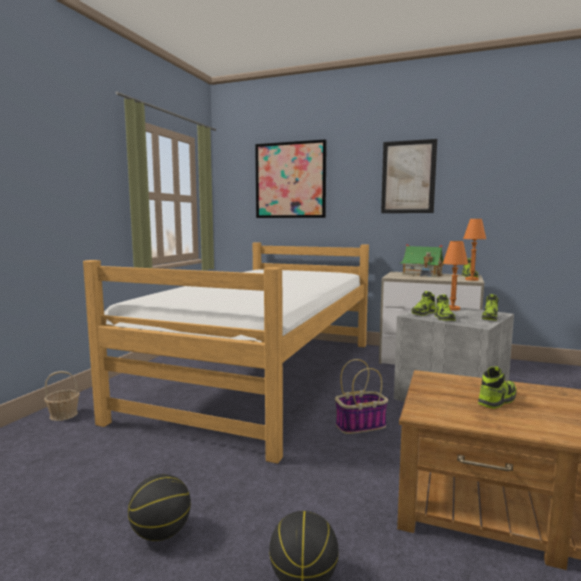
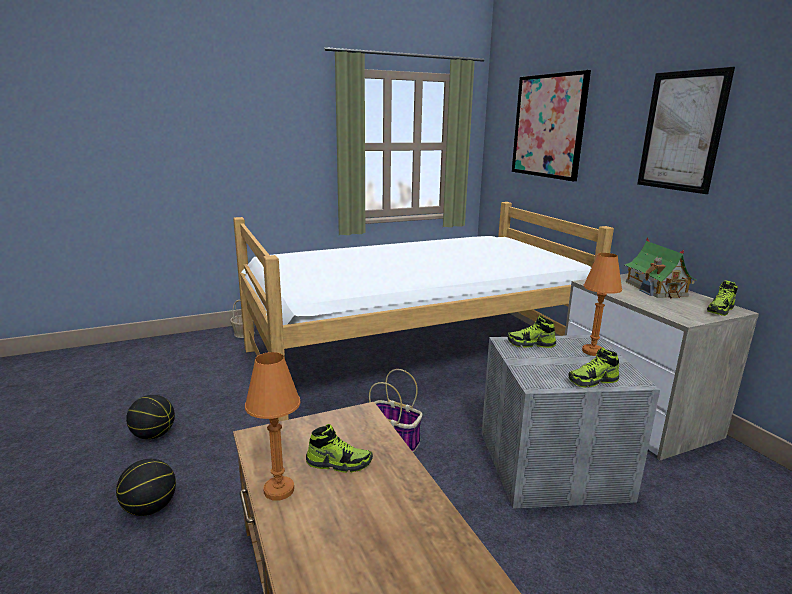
camera: 45 degrees right, 10 degrees up
shoe [434,294,456,321] -> none
orange table lamp [463,219,486,281] -> orange table lamp moved to [245,352,301,500]

